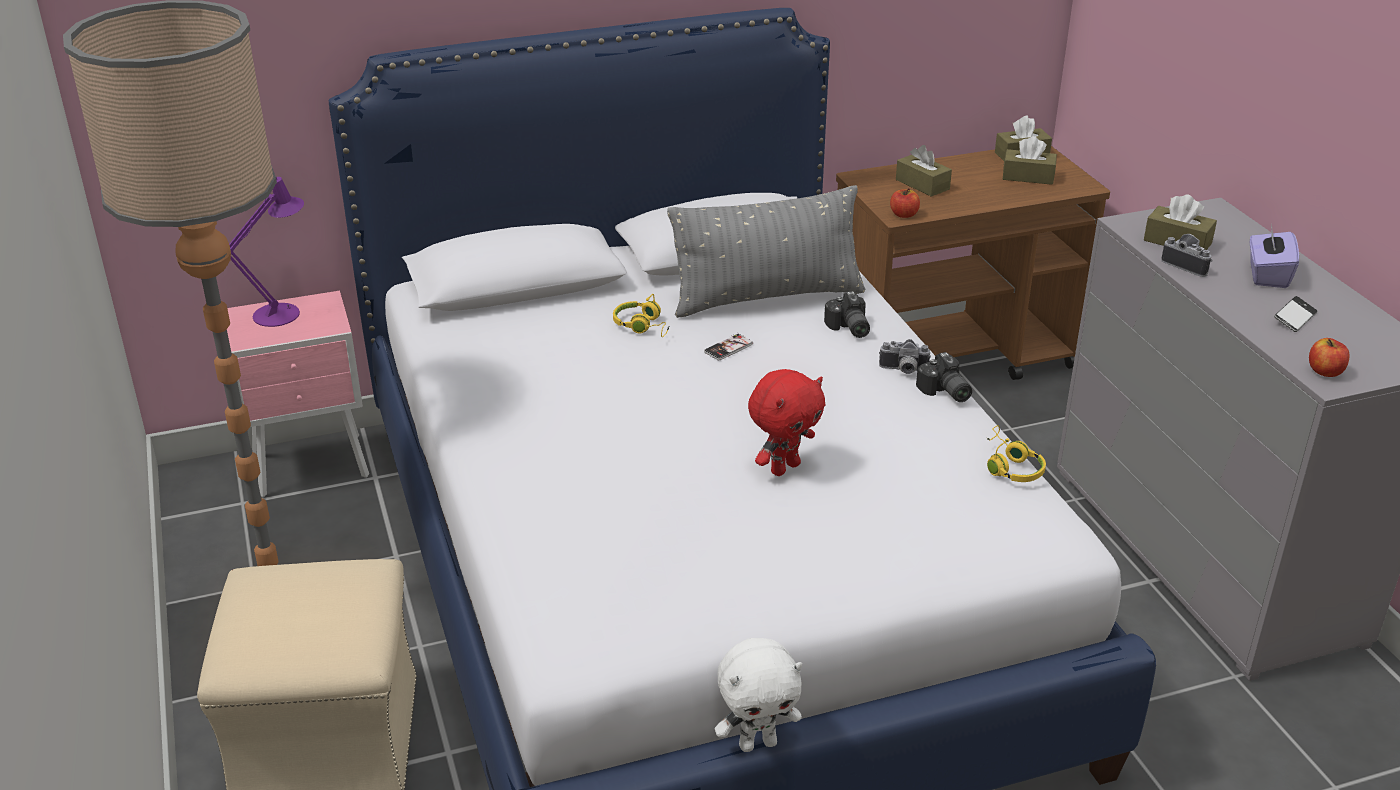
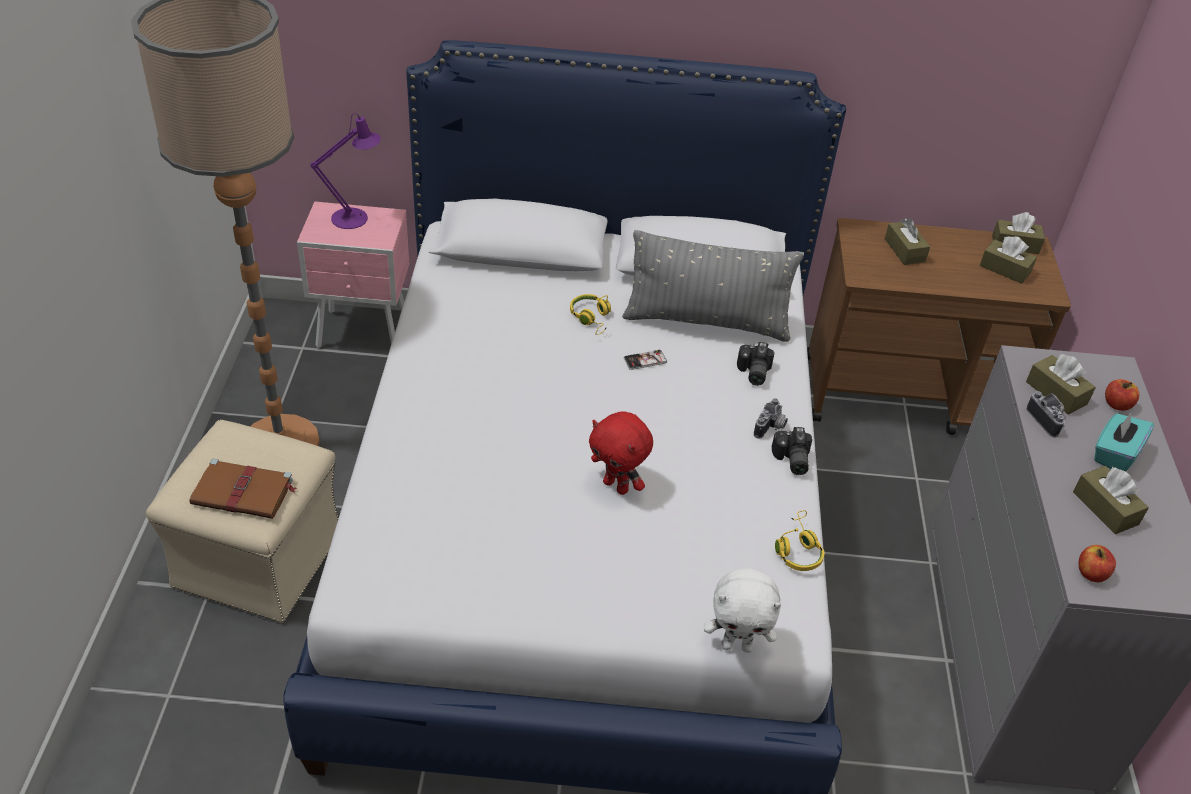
camera: 20 degrees right, 10 degrees up
white plush toy [715,638,802,752] -> white plush toy moved to [704,568,781,653]
red plush toy [748,369,826,476] -> red plush toy turned 60 degrees clockwise [589,411,653,495]
camera [879,339,931,374] -> camera turned 90 degrees counterclockwise [754,398,788,439]
apple [890,188,920,218] -> apple moved to [1105,379,1139,411]
purple tissue box [1250,224,1299,288] -> turquoise tissue box [1094,411,1154,471]
phone [1274,296,1317,332] -> brown tissue box [1073,466,1149,534]
none -> brown book [190,459,297,519]

